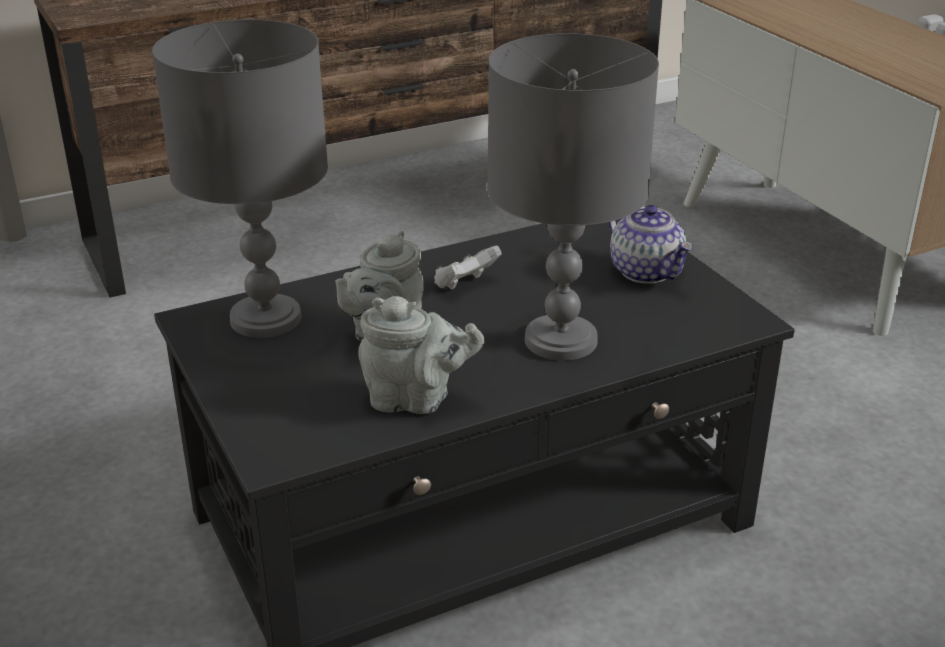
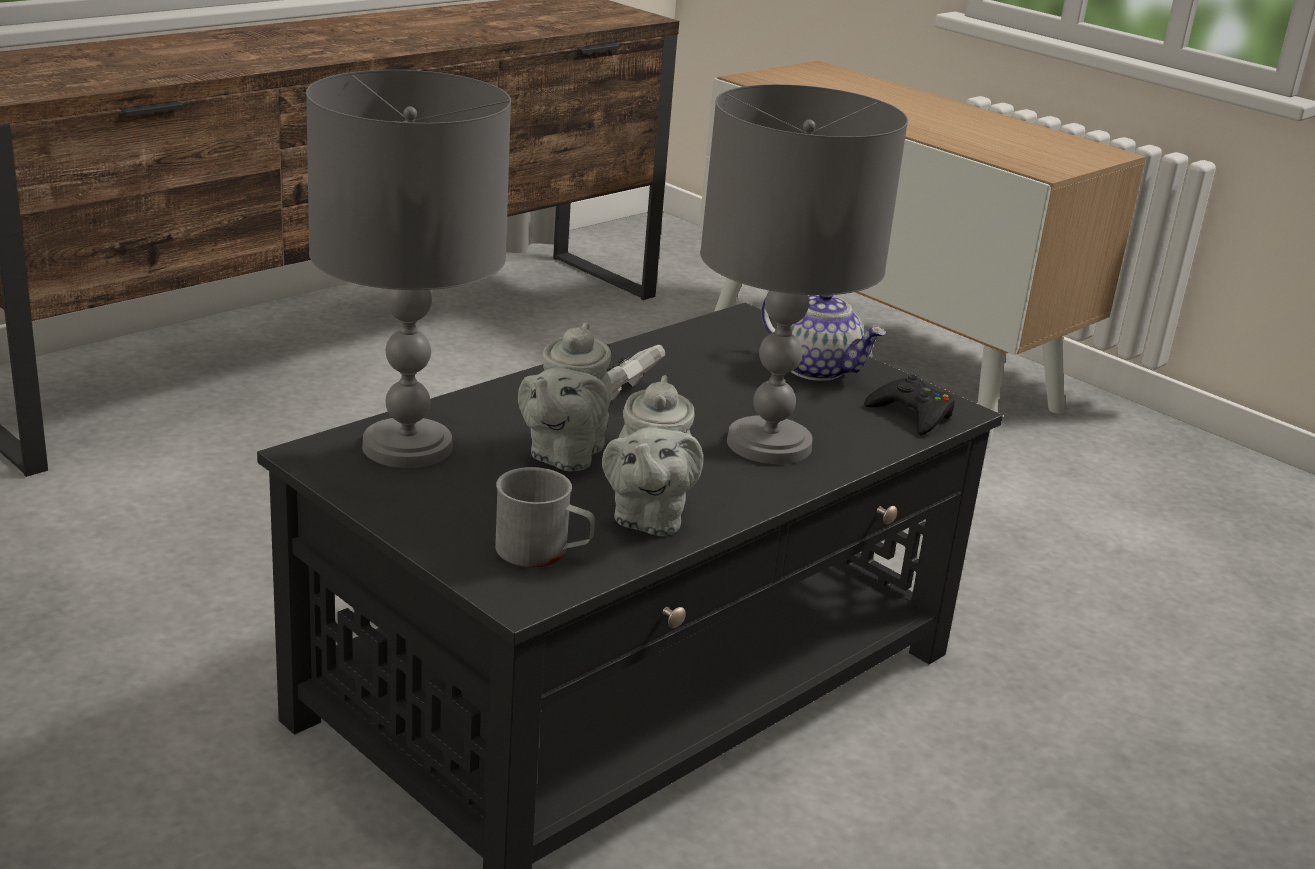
camera: 20 degrees left, 5 degrees down
grey teapot [358,296,485,414] -> grey teapot turned 105 degrees clockwise [602,375,703,536]
none -> grey mug [495,467,595,567]
none -> black game controller [864,375,955,435]

